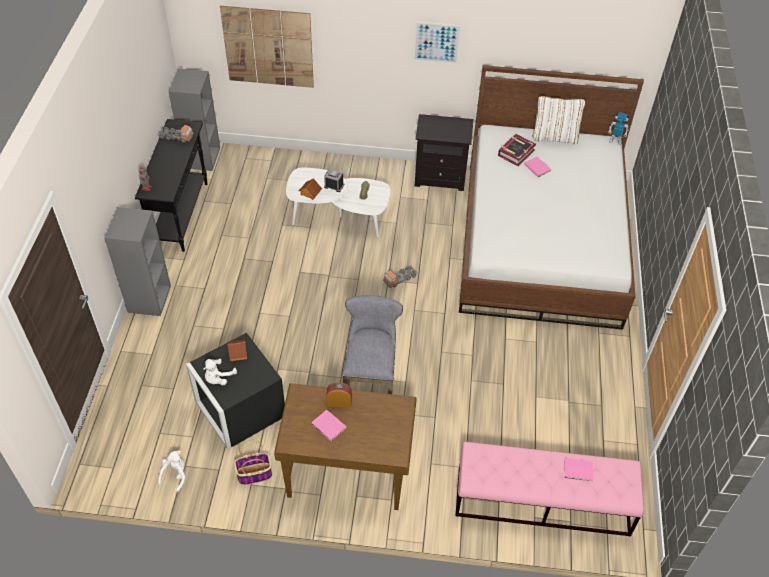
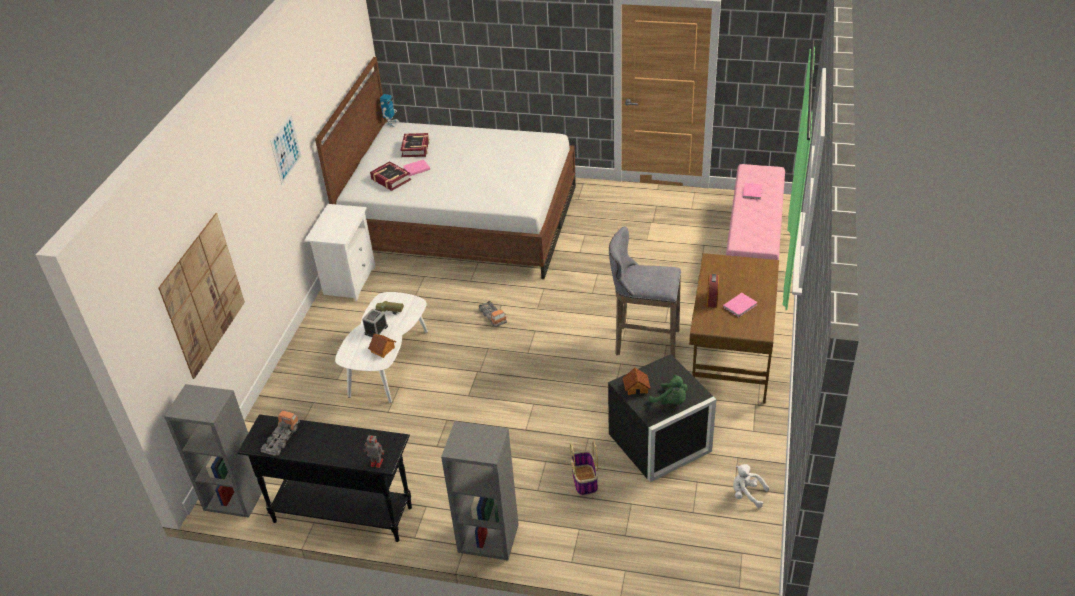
camera: 80 degrees left, 10 degrees down
white plush toy [204,359,237,385] -> green plush toy [649,375,688,404]
basket [234,441,272,485] -> basket moved to [570,441,598,496]
black nightstand [415,114,473,191] -> white nightstand [304,204,376,301]
white pillow [533,96,585,144] -> none
none -> book [400,133,430,157]

